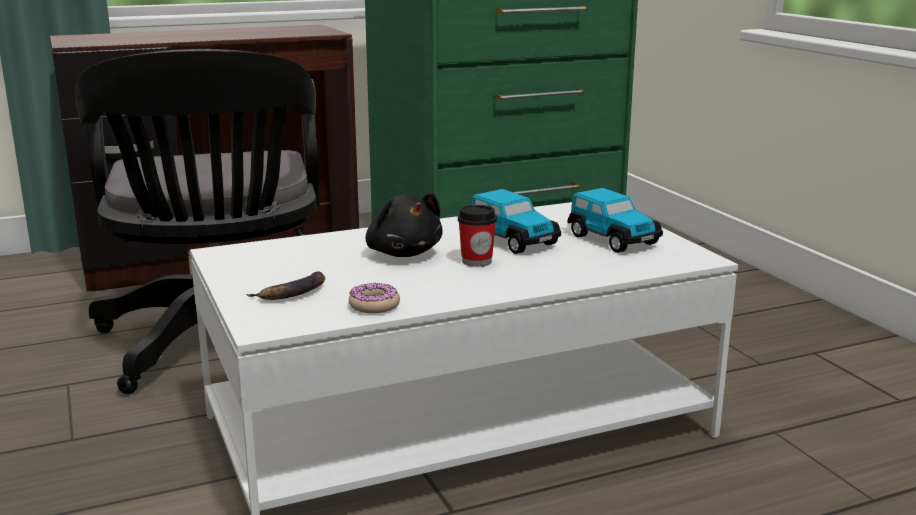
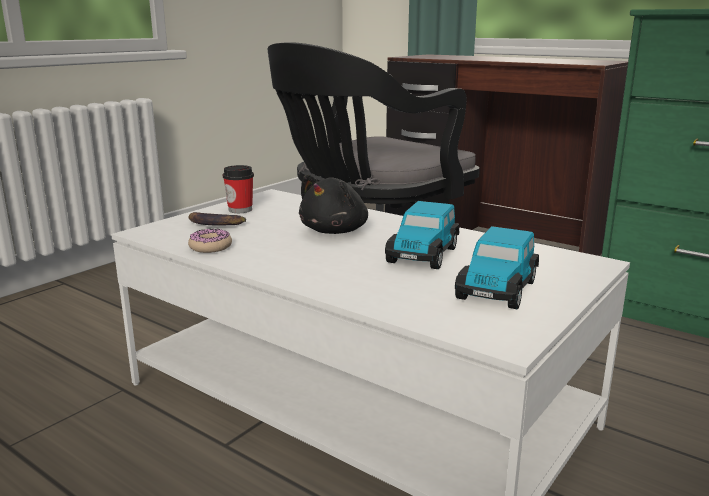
camera: 60 degrees right, 0 degrees up
cup [458,205,497,267] -> cup moved to [223,165,254,213]

